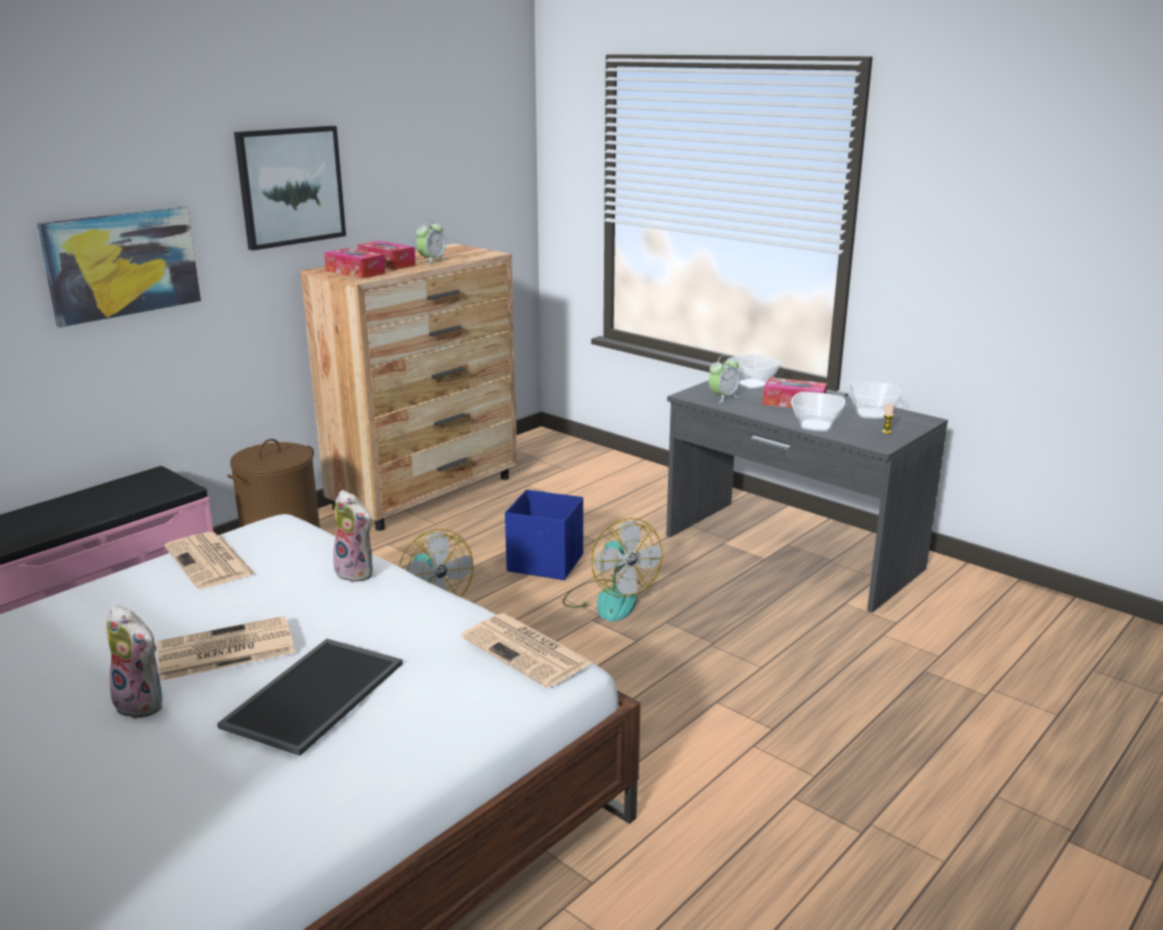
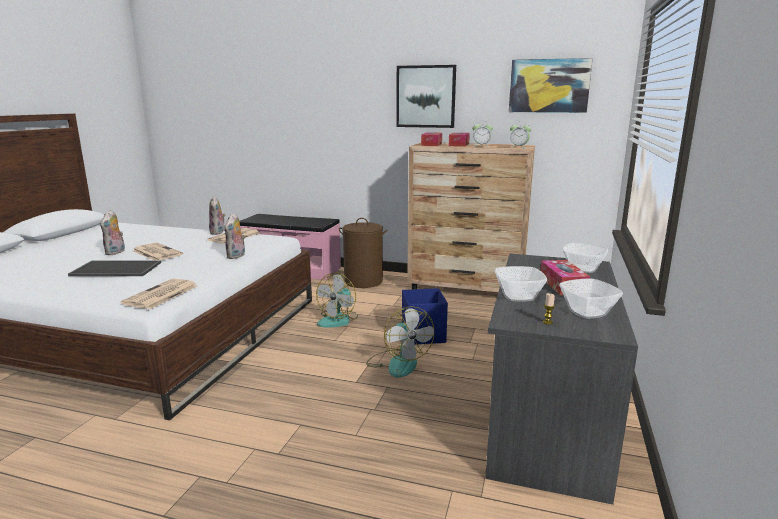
camera: 65 degrees right, 5 degrees down
picture [36,206,201,327] -> picture moved to [509,58,593,113]
fan [562,518,663,621] -> fan turned 60 degrees counterclockwise [366,306,434,377]
alarm clock [709,355,740,403] -> alarm clock moved to [510,122,531,149]
none -> plush toy [209,196,225,235]

